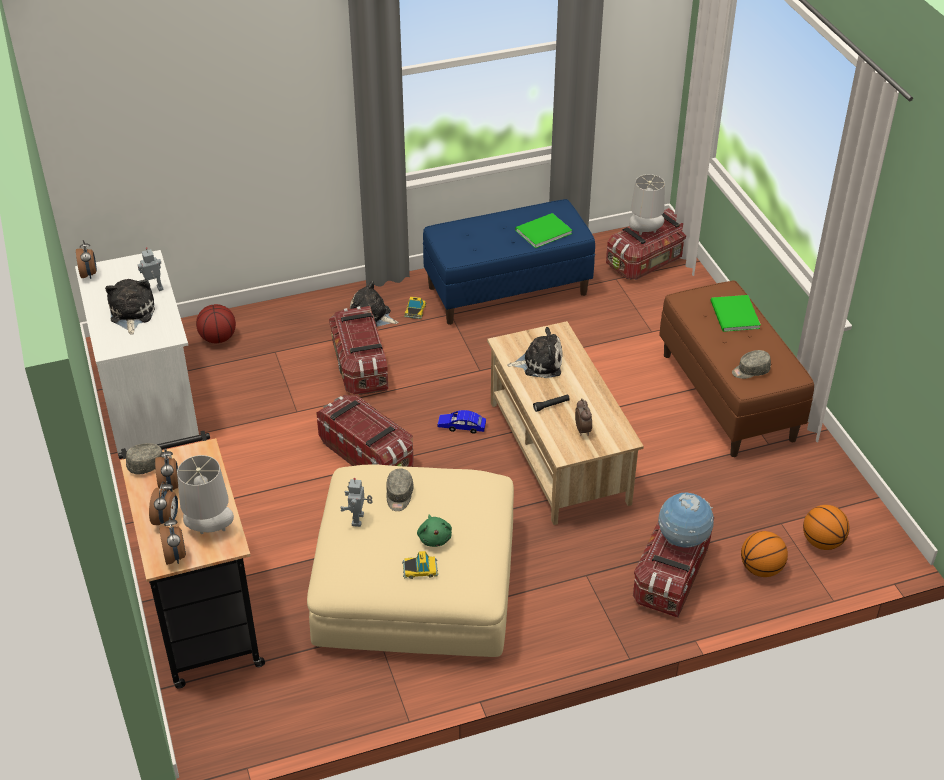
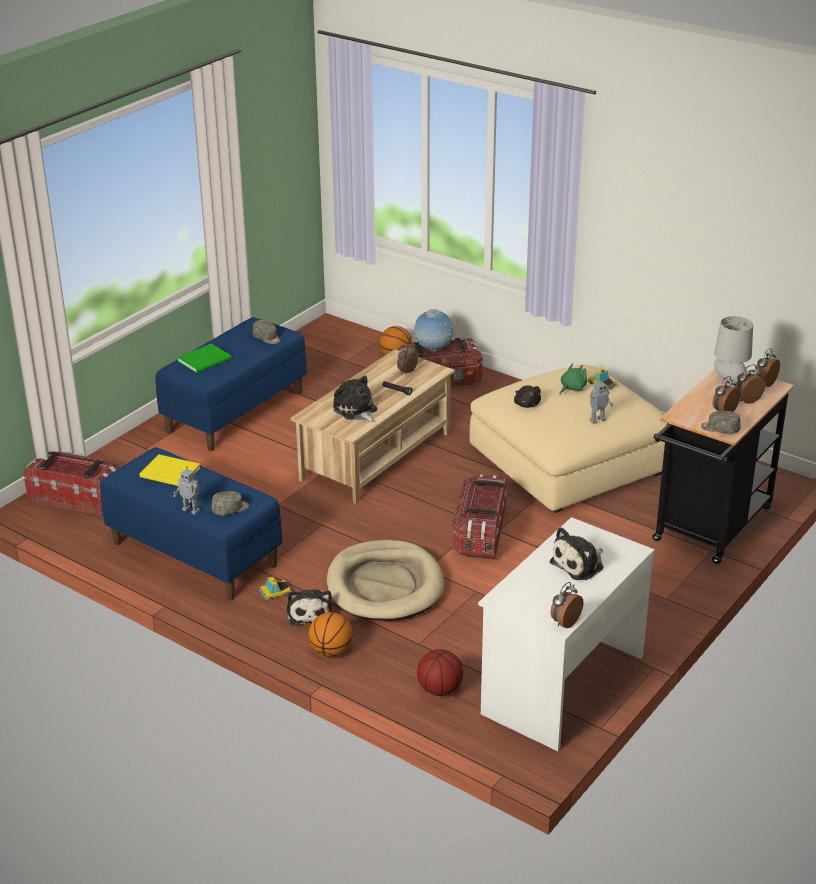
camera: 125 degrees left, 10 degrees down
toy robot [138,247,164,291] -> toy robot moved to [173,467,200,515]
storage box [329,306,389,395] -> beige dog bed [327,540,444,621]
grey cap [386,468,414,511] -> grey cap moved to [211,491,249,515]
blue toy car [437,410,486,434] -> none
green book [515,213,572,248] -> yellow book [139,454,200,486]
grey table lamp [629,174,665,235] -> none
brown bench [659,280,814,457] -> blue bench [155,317,307,451]
basketball [803,505,850,550] -> basketball moved to [308,612,353,657]
none -> black plush toy [514,385,541,408]

